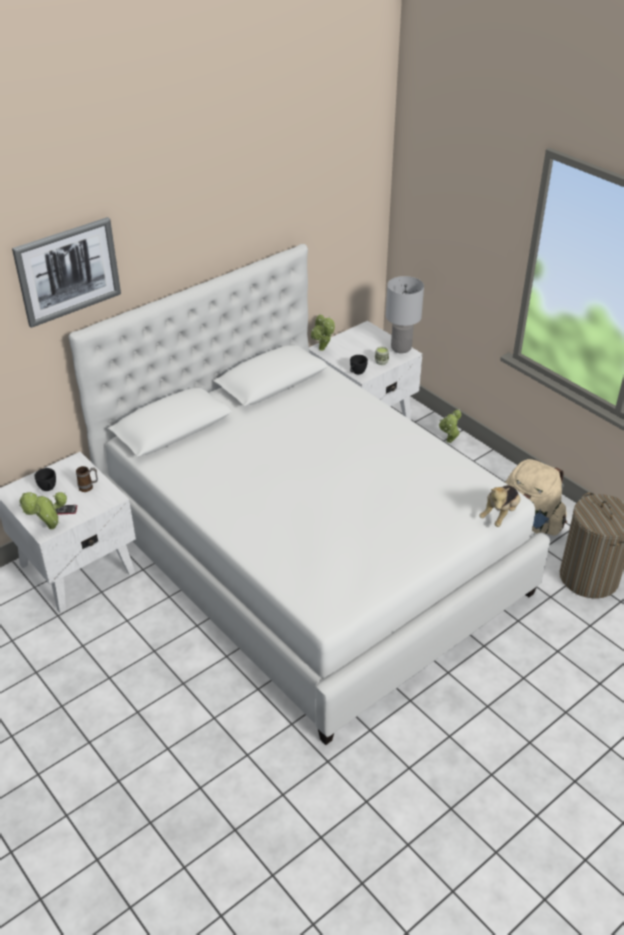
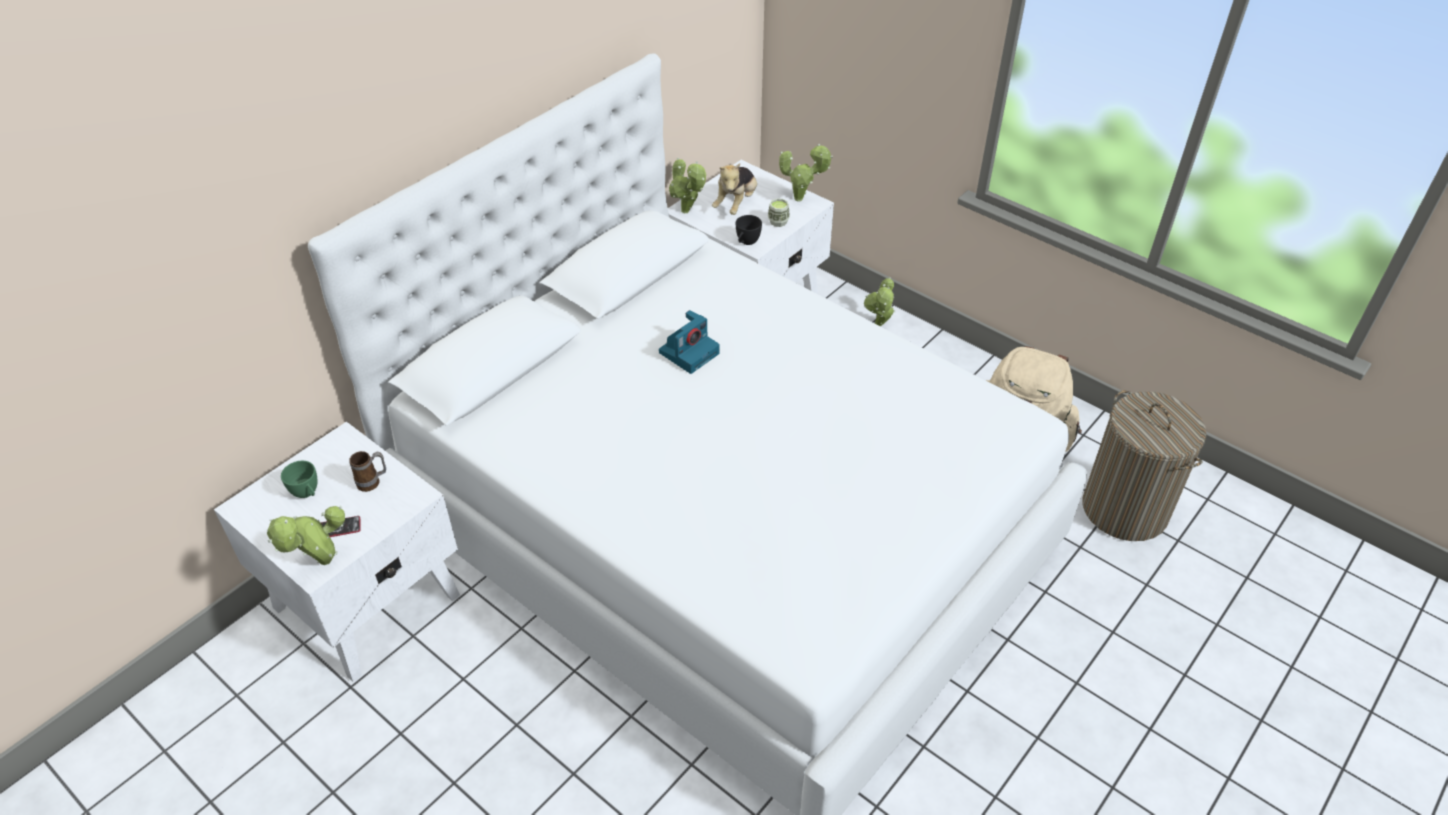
camera: 10 degrees left, 5 degrees up
picture [12,217,121,328] -> none
black cup [34,468,56,491] -> green cup [281,461,318,498]
grey table lamp [386,276,424,353] -> potted plant [779,144,833,202]
plush toy [479,485,520,527] -> plush toy moved to [712,163,757,215]
none -> camera [659,310,719,374]

